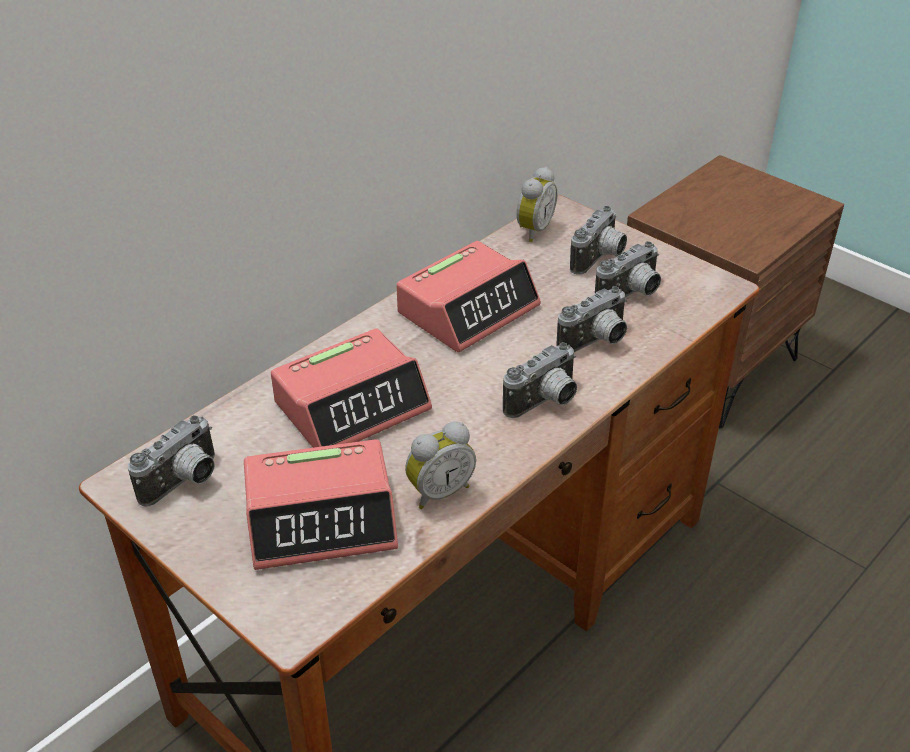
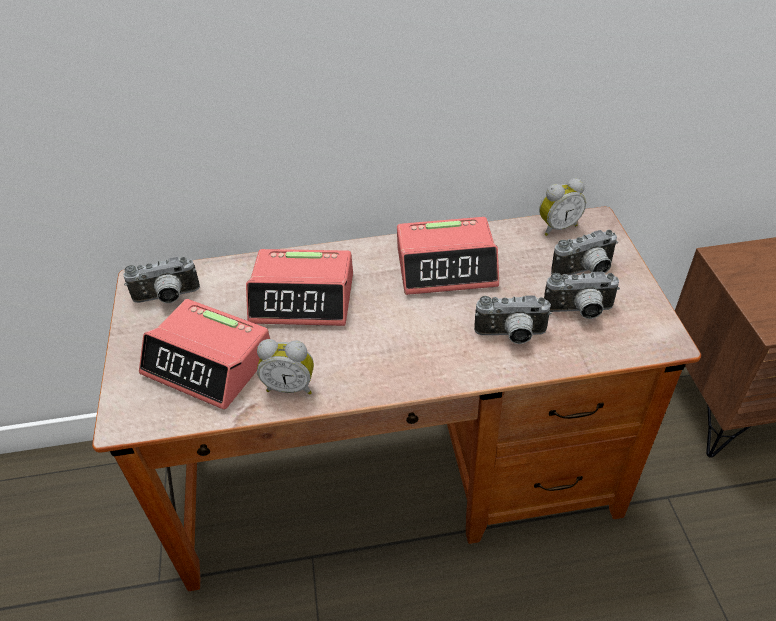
camera: 40 degrees right, 5 degrees up
camera [503,342,577,418] -> none

